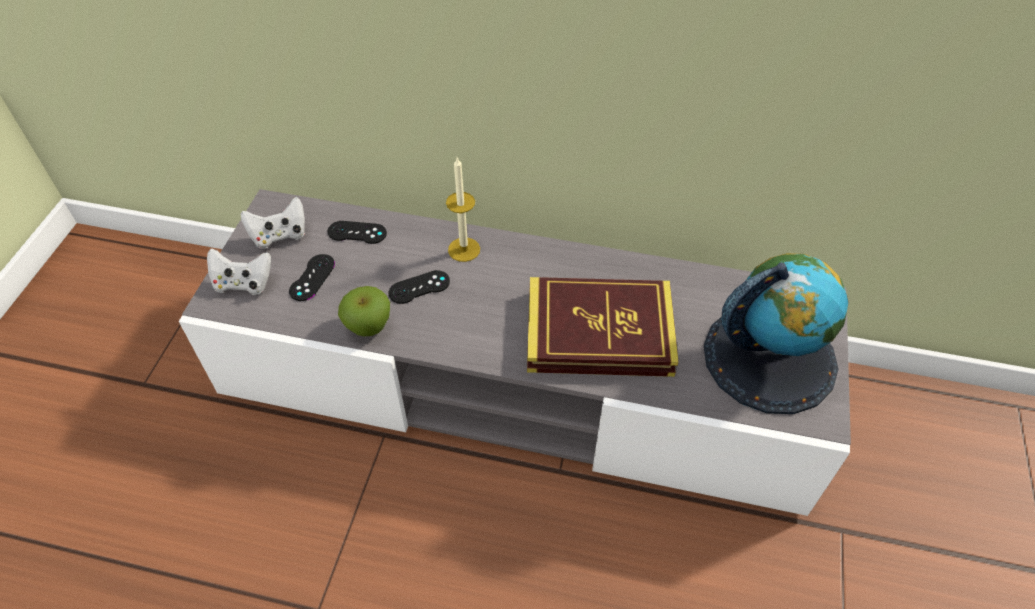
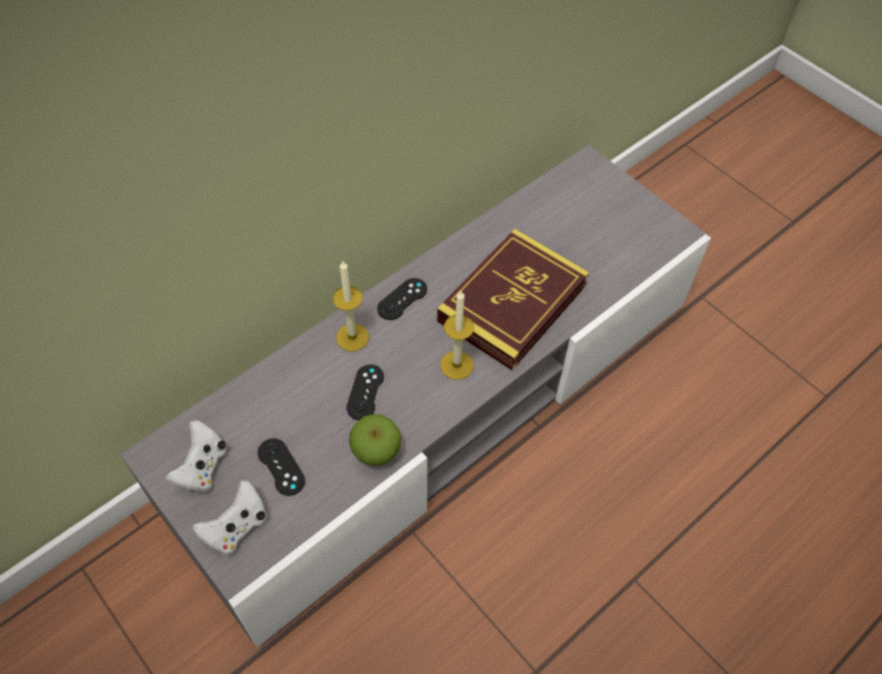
camera: 55 degrees left, 5 degrees up
black game controller [327,221,387,244] -> black game controller moved to [377,278,427,320]
globe [704,253,848,414] -> none
none -> candle [440,291,474,380]

